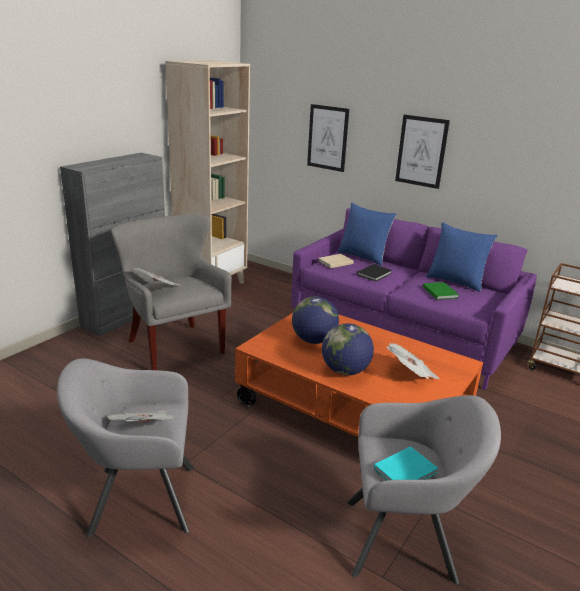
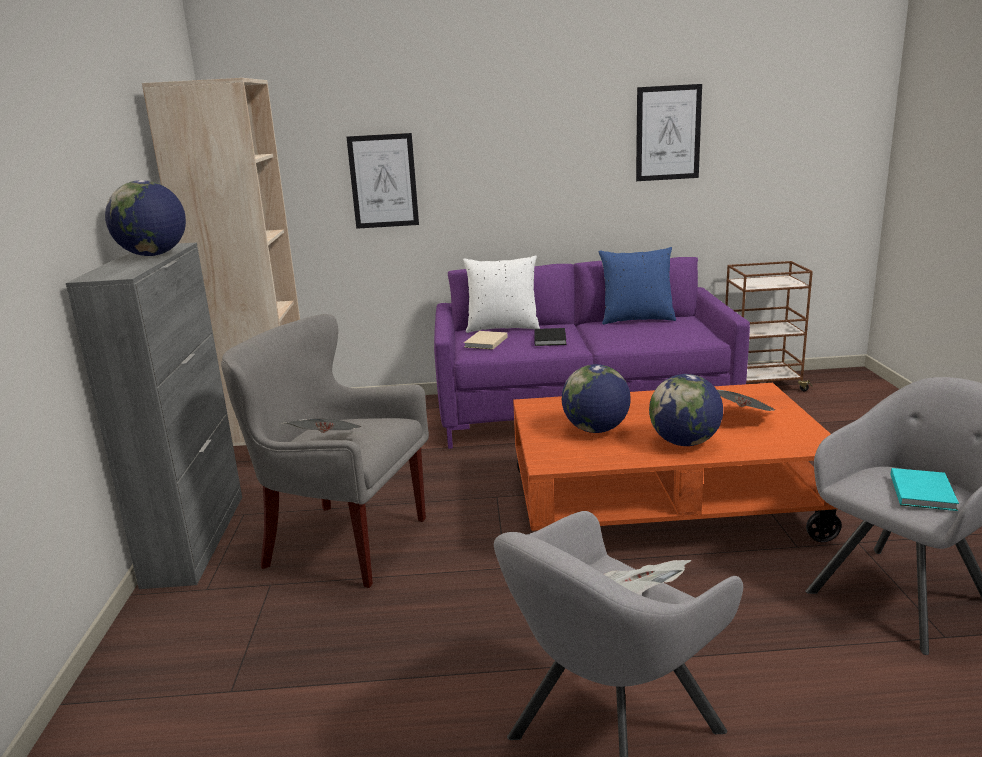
camera: 35 degrees left, 5 degrees down
blue pillow [337,203,396,266] -> white pillow [463,255,540,333]
picture [395,115,450,189] -> picture moved to [636,84,702,181]
green book [423,282,459,300] -> none
none -> globe [105,180,186,256]

